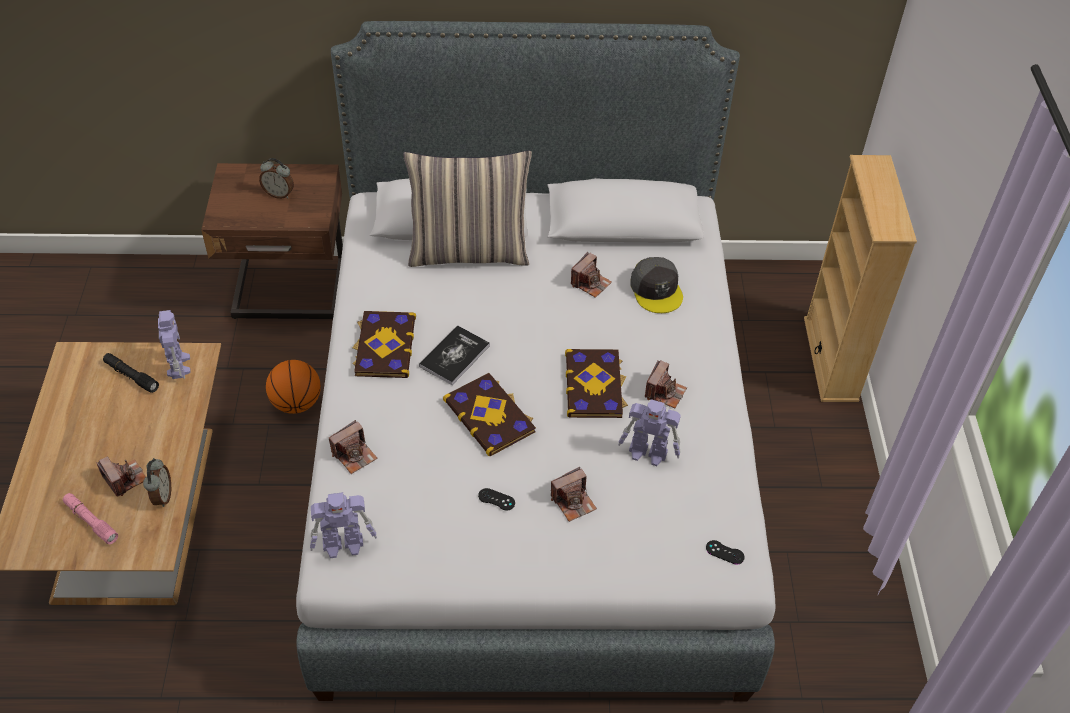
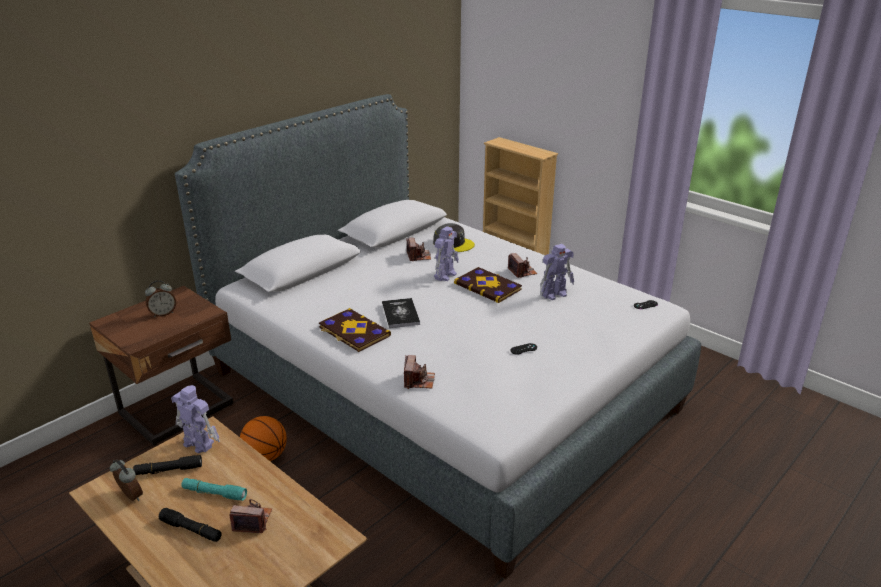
camera: 45 degrees left, 20 degrees down
pink flashlight [63,493,118,544] -> none
alarm clock [143,458,171,507] -> alarm clock moved to [110,459,143,501]
toy robot [310,492,377,558] -> toy robot moved to [434,226,459,281]
pillow [403,150,532,267] -> none
book [443,373,536,456] -> none
camera [551,467,597,522] -> none
none -> black flashlight [159,508,222,542]
none -> turquoise flashlight [181,478,247,501]

